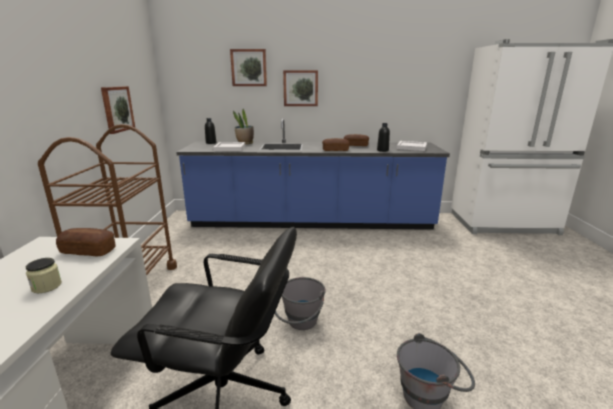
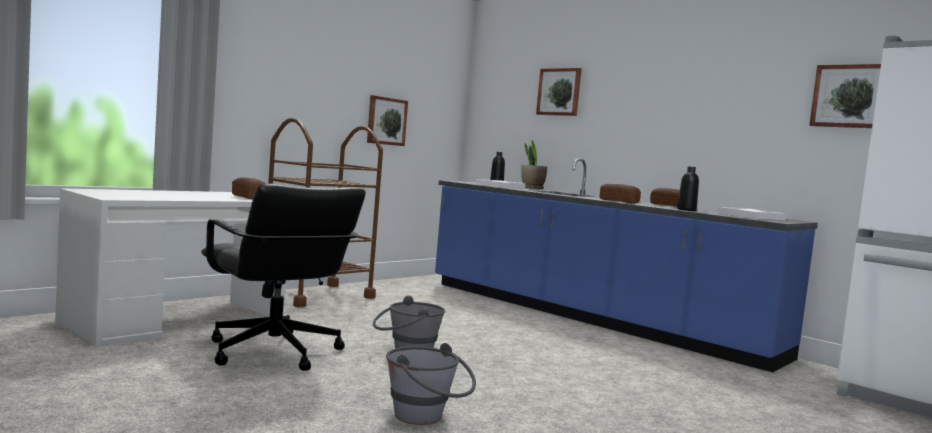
camera: 40 degrees right, 15 degrees down
jar [26,258,62,293] -> none
picture [283,70,318,106] -> picture moved to [809,64,881,128]

